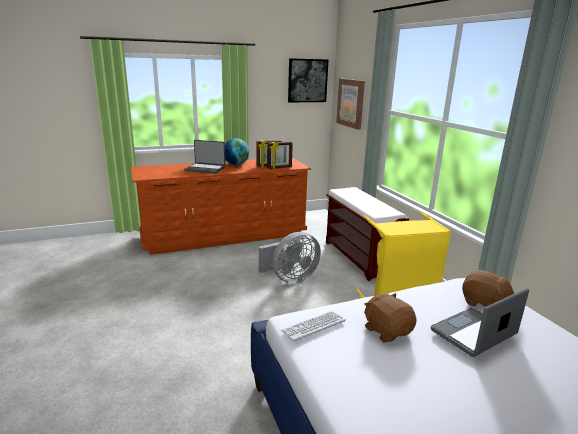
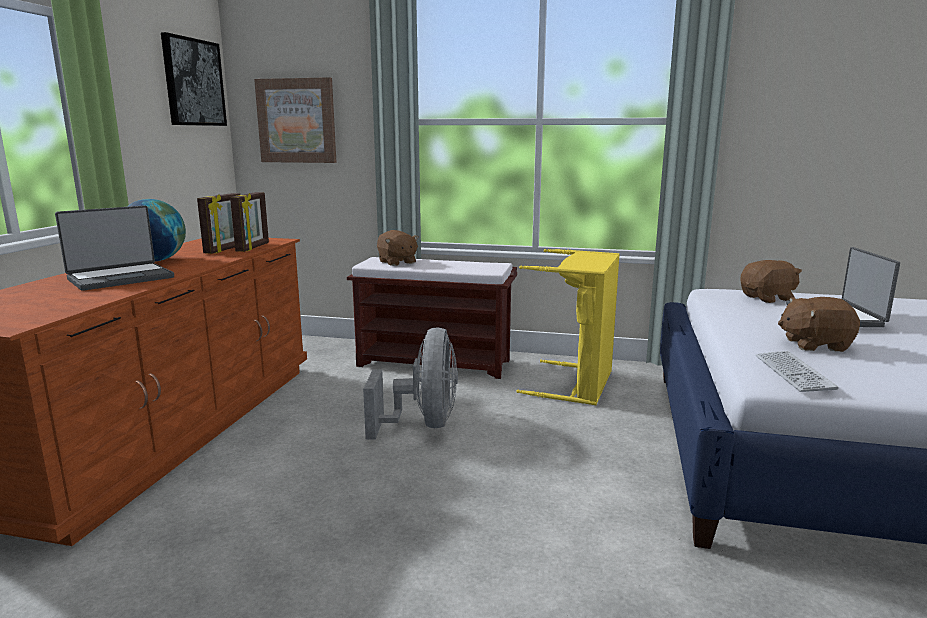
camera: 55 degrees left, 5 degrees down
none -> brown plush toy [377,230,419,266]

